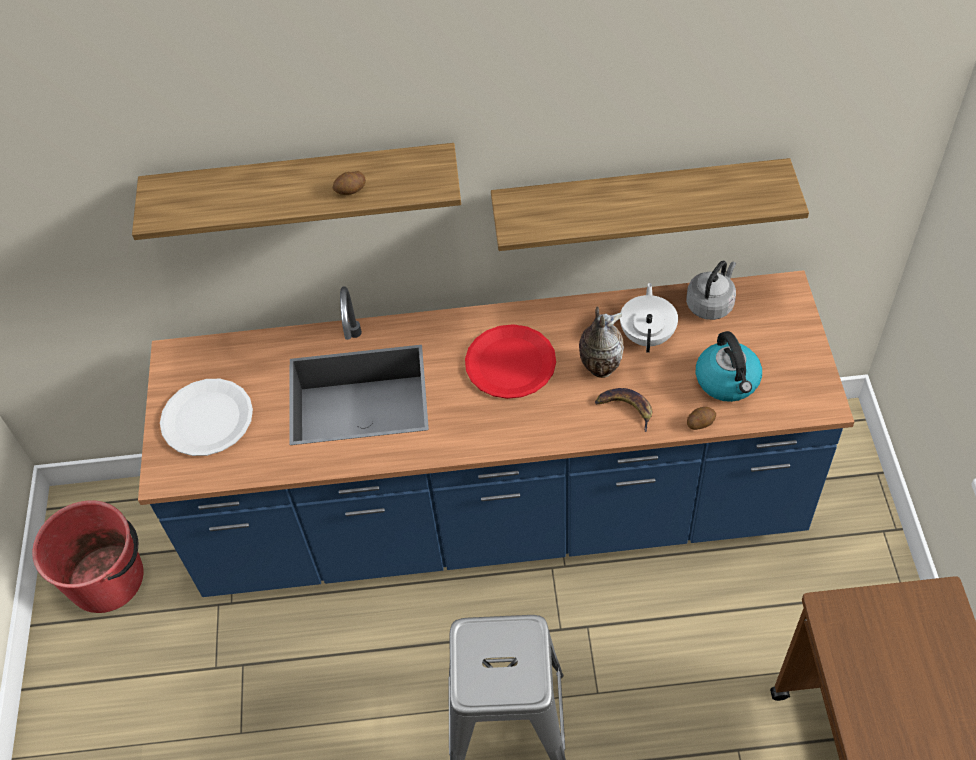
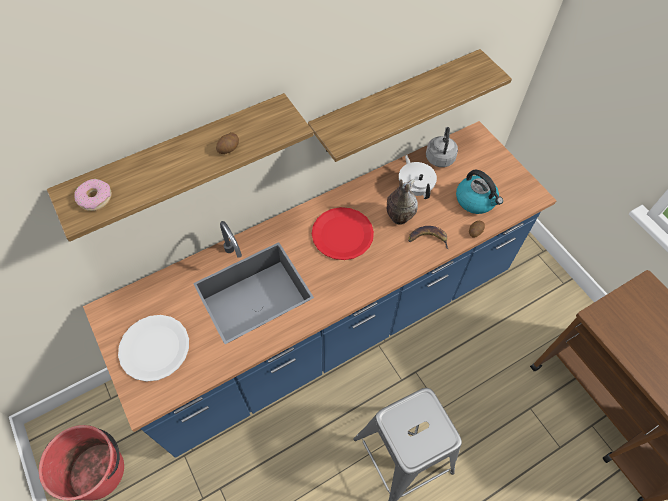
camera: 30 degrees left, 5 degrees up
none -> donut [74,179,112,211]

